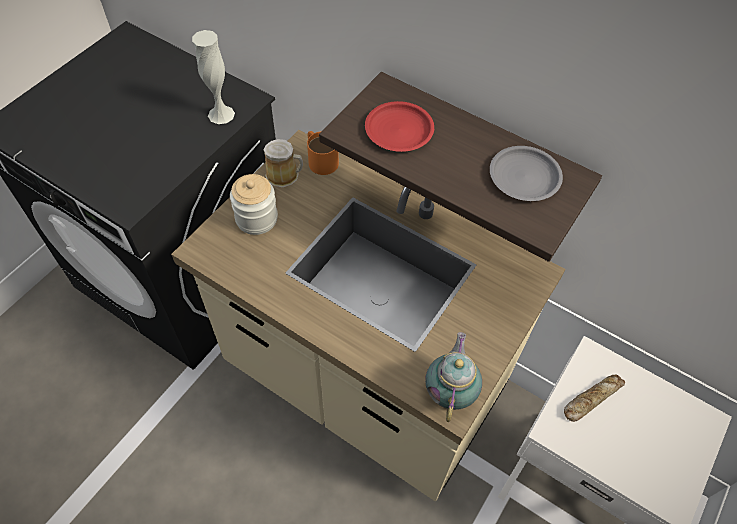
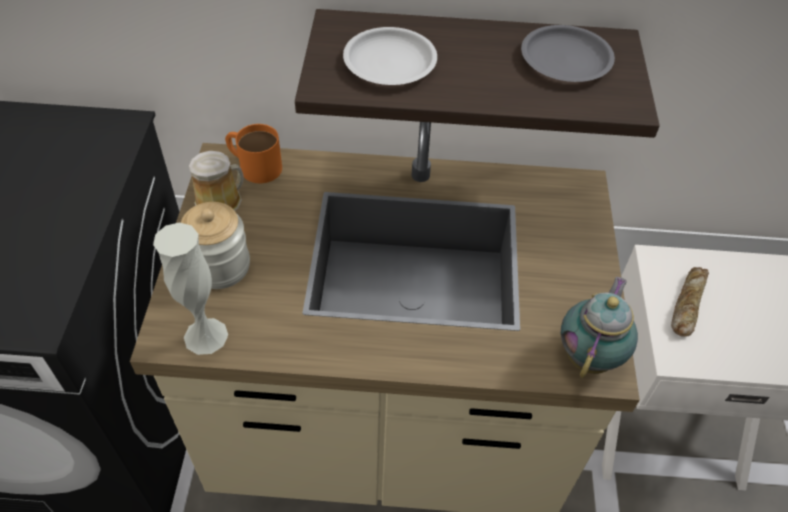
camera: 30 degrees left, 5 degrees down
white vase [192,30,235,124] -> white vase moved to [153,223,228,355]
red plate [365,101,434,152] -> white plate [343,27,437,85]
teapot [425,332,482,422] -> teapot turned 45 degrees clockwise [561,277,638,379]

